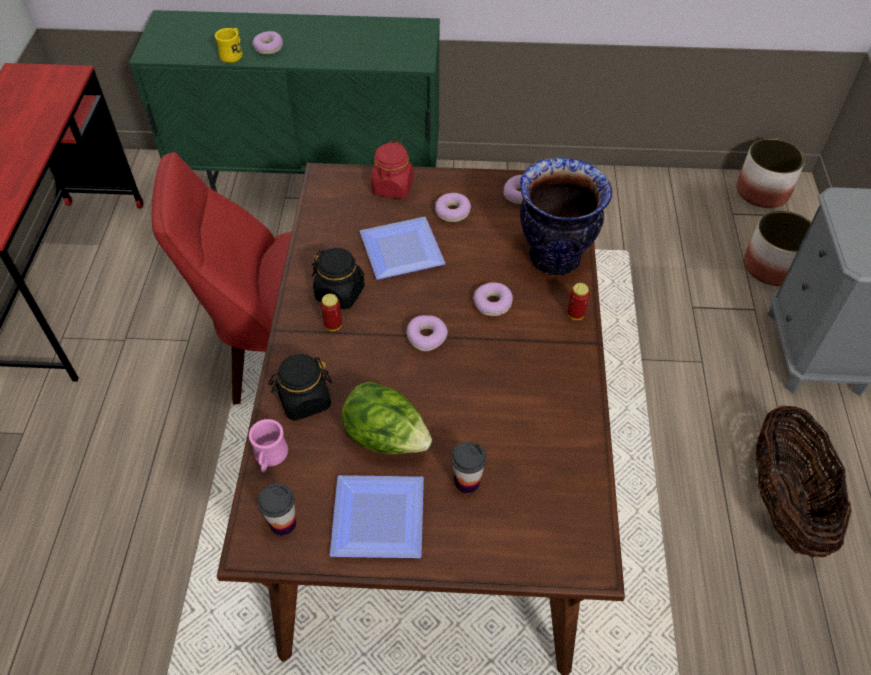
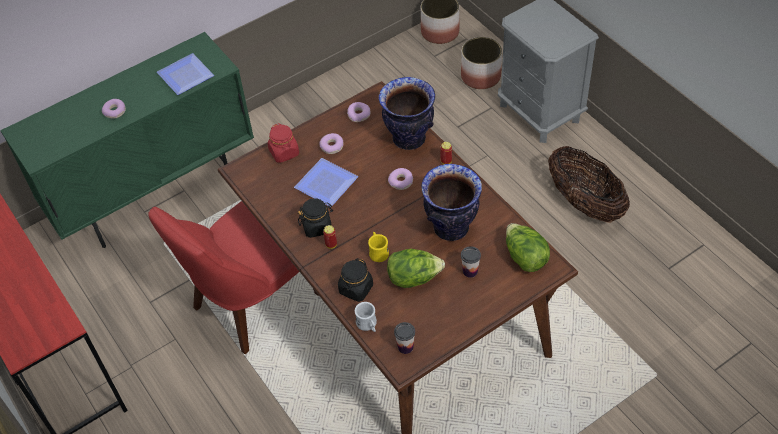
camera: 35 degrees left, 0 degrees up
yellow mug [215,28,243,63] -> yellow mug moved to [368,232,389,262]
pink mug [249,419,288,473] -> white mug [355,302,377,332]
plate [330,475,424,558] -> plate moved to [157,53,214,95]
donut [406,315,448,351] -> none
none -> vase [421,164,482,241]
none -> lettuce [506,223,550,272]

